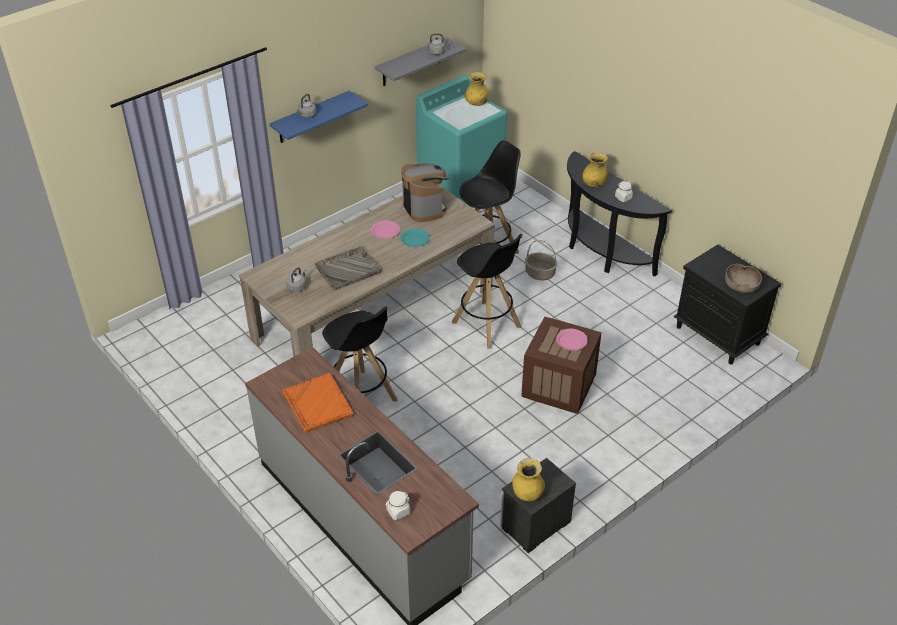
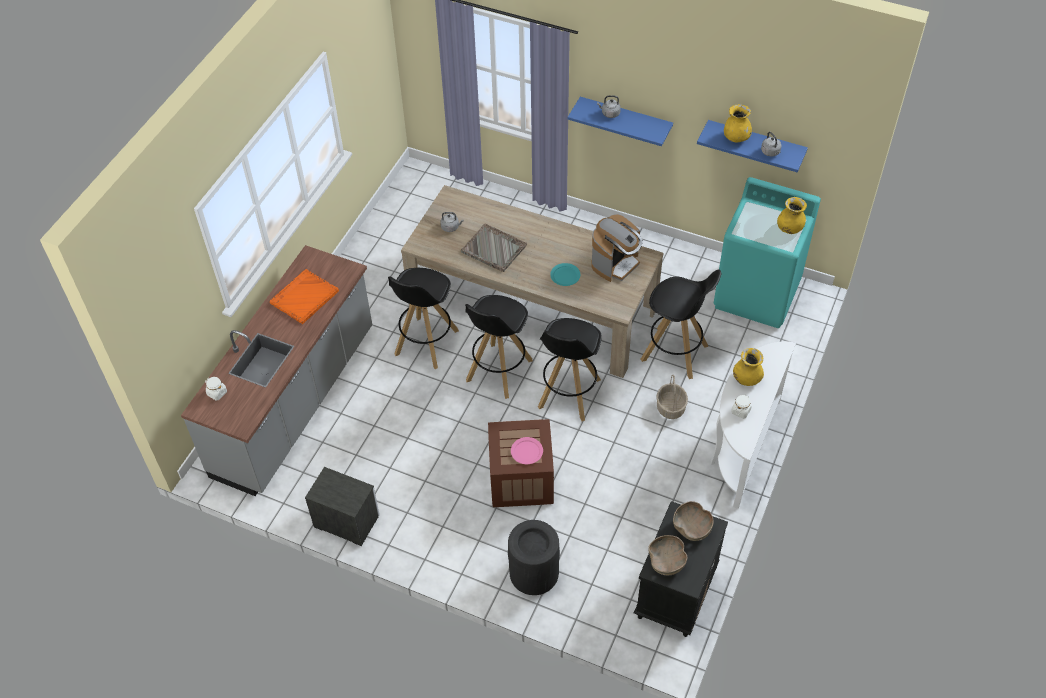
camera: 65 degrees right, 10 degrees up
pink plate [371,220,400,239] -> none
grey shelf [375,37,466,86] -> blue shelf [697,120,808,172]
yellow vase [512,458,545,501] -> yellow vase moved to [724,104,752,142]
black console table [567,151,672,277] -> white console table [711,342,796,509]
none -> black stool [465,295,533,399]
none -> black trash can [508,520,560,595]
none -> brown bowl [673,501,714,541]

